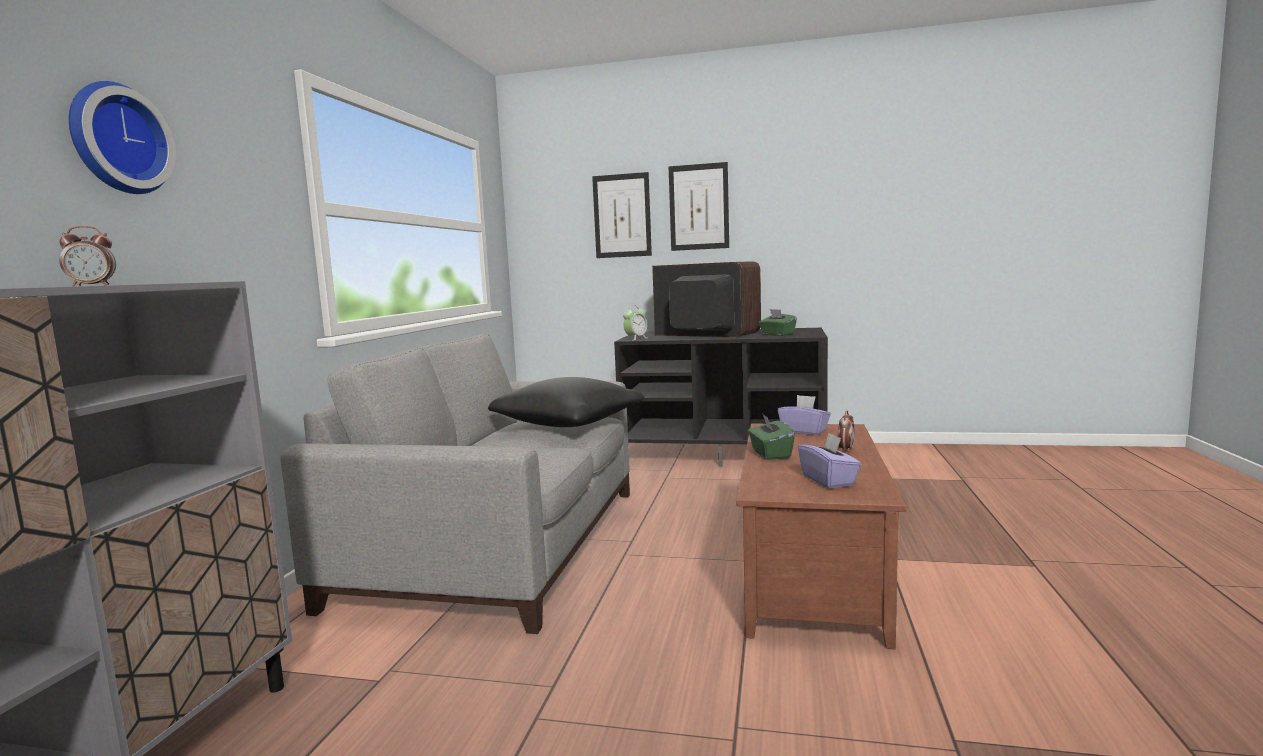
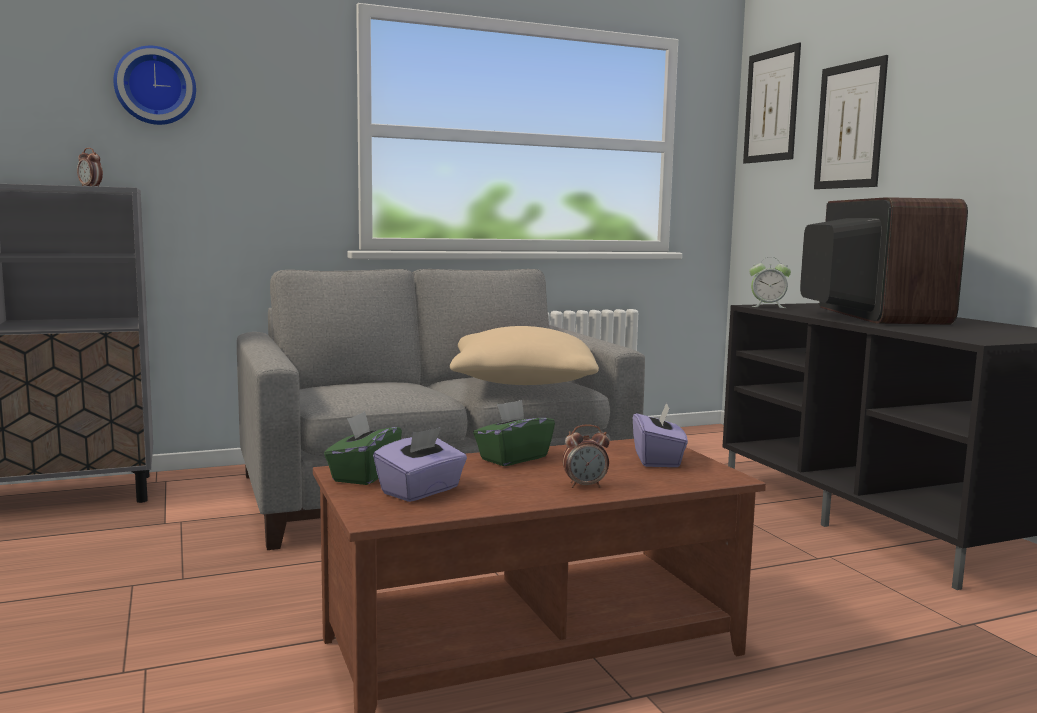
camera: 55 degrees right, 0 degrees up
black pillow [488,377,645,427] -> beige pillow [450,326,599,385]
picture [669,162,729,251] -> picture moved to [743,42,801,164]
green tissue box [759,309,797,336] -> green tissue box moved to [324,411,402,485]

